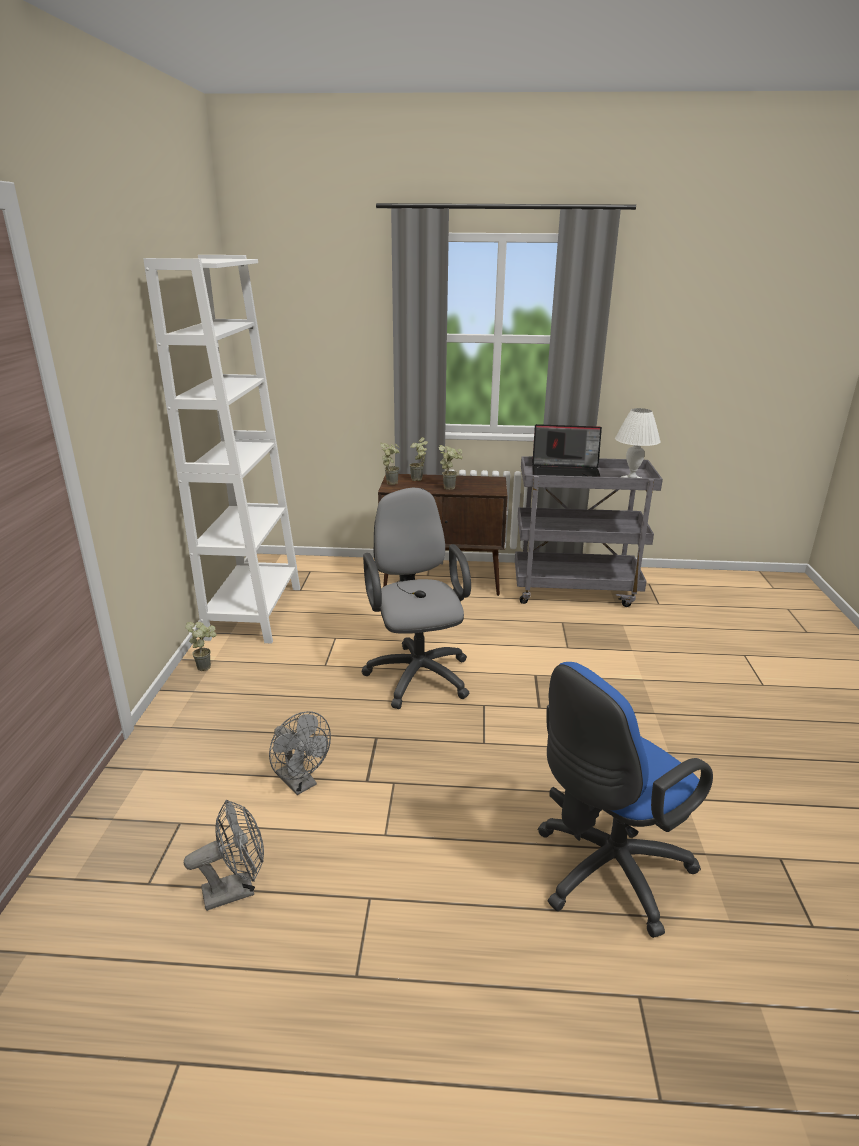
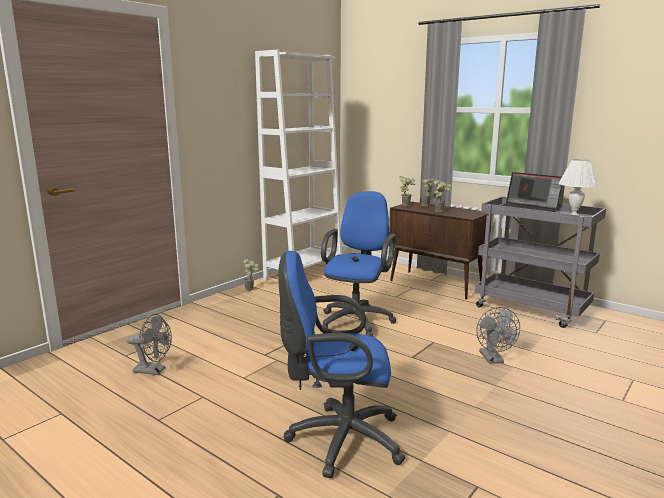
camera: 35 degrees right, 10 degrees down
grey fan [269,711,331,795] -> grey fan moved to [476,307,520,364]
grey office chair [362,488,471,709] -> blue office chair [321,191,396,337]

